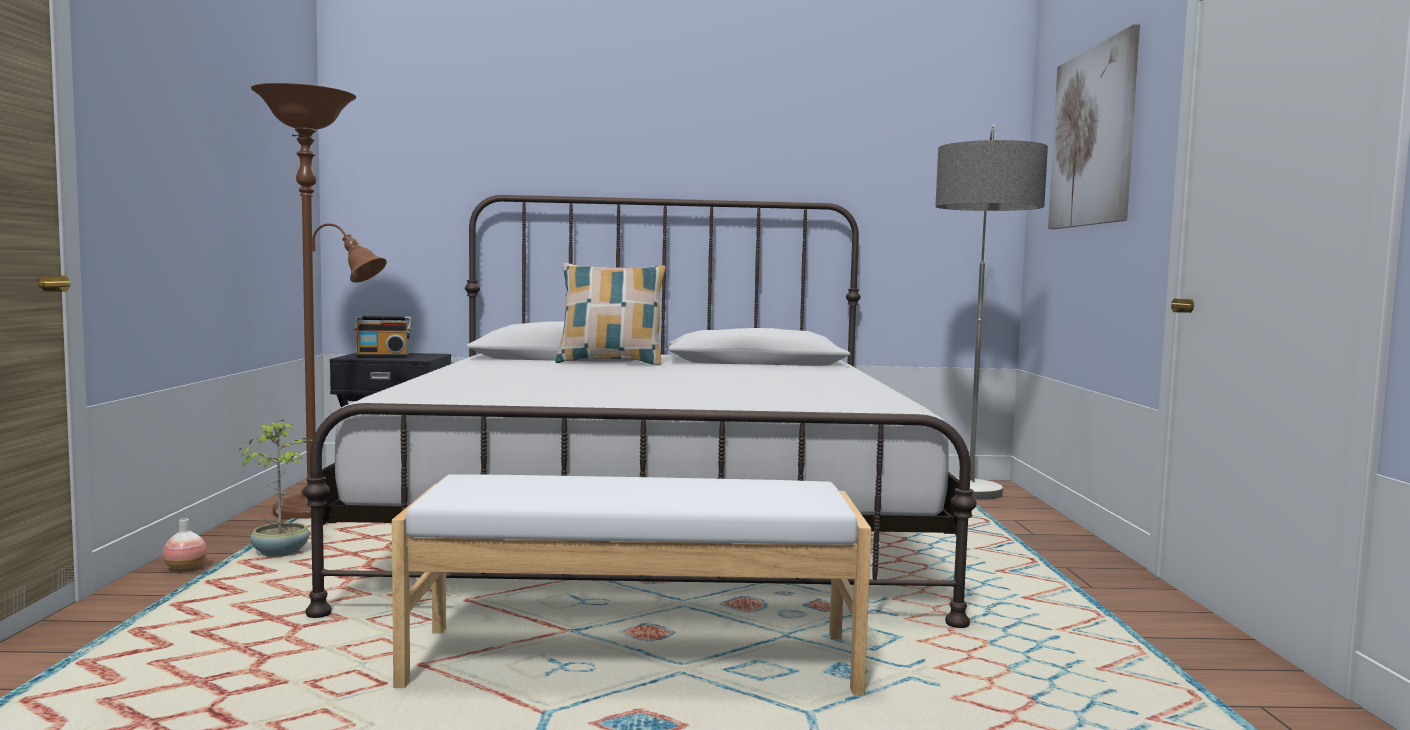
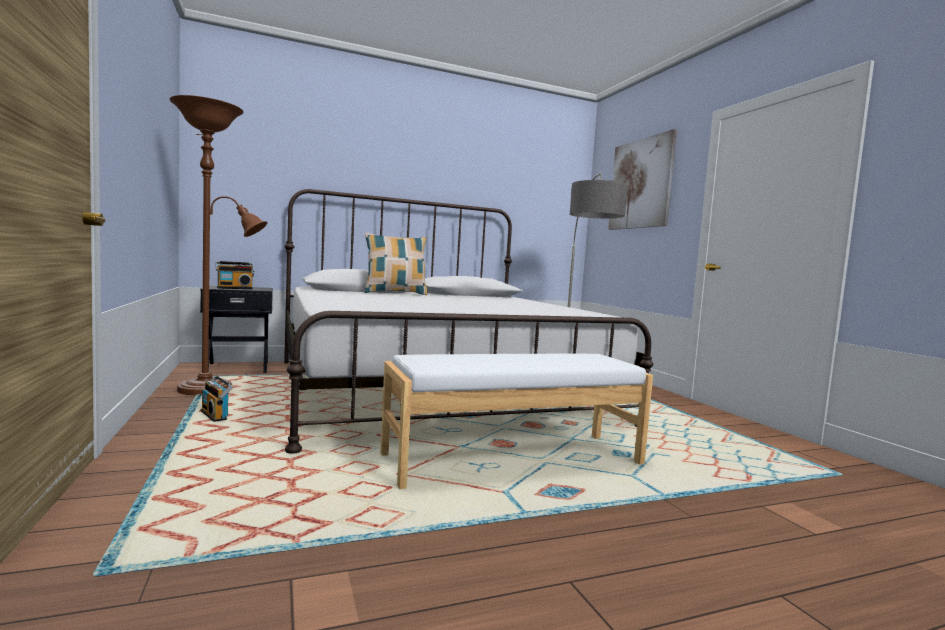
camera: 20 degrees left, 0 degrees up
vase [163,518,207,571] -> none
potted plant [238,420,313,557] -> radio [201,375,233,422]

